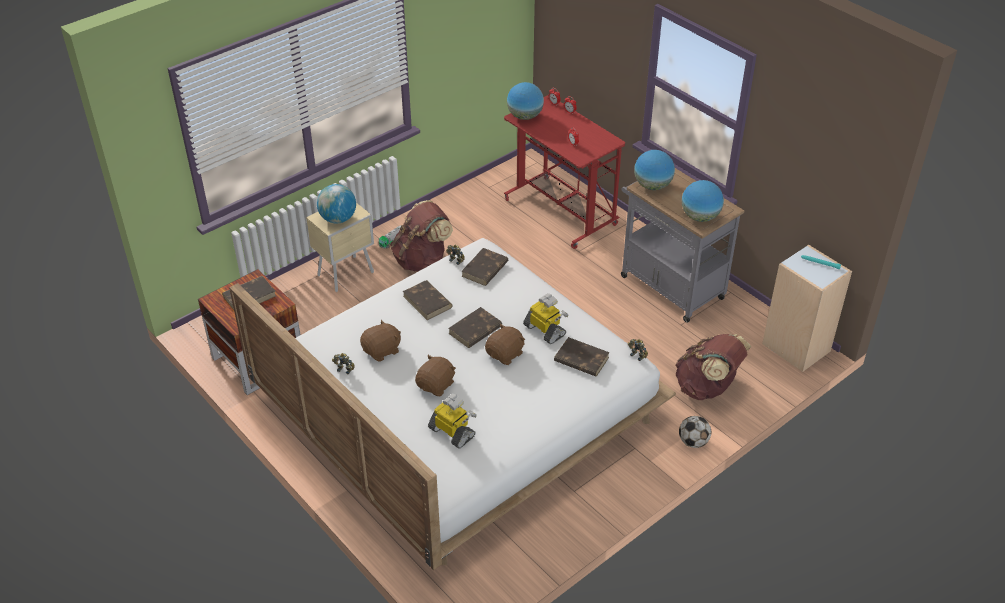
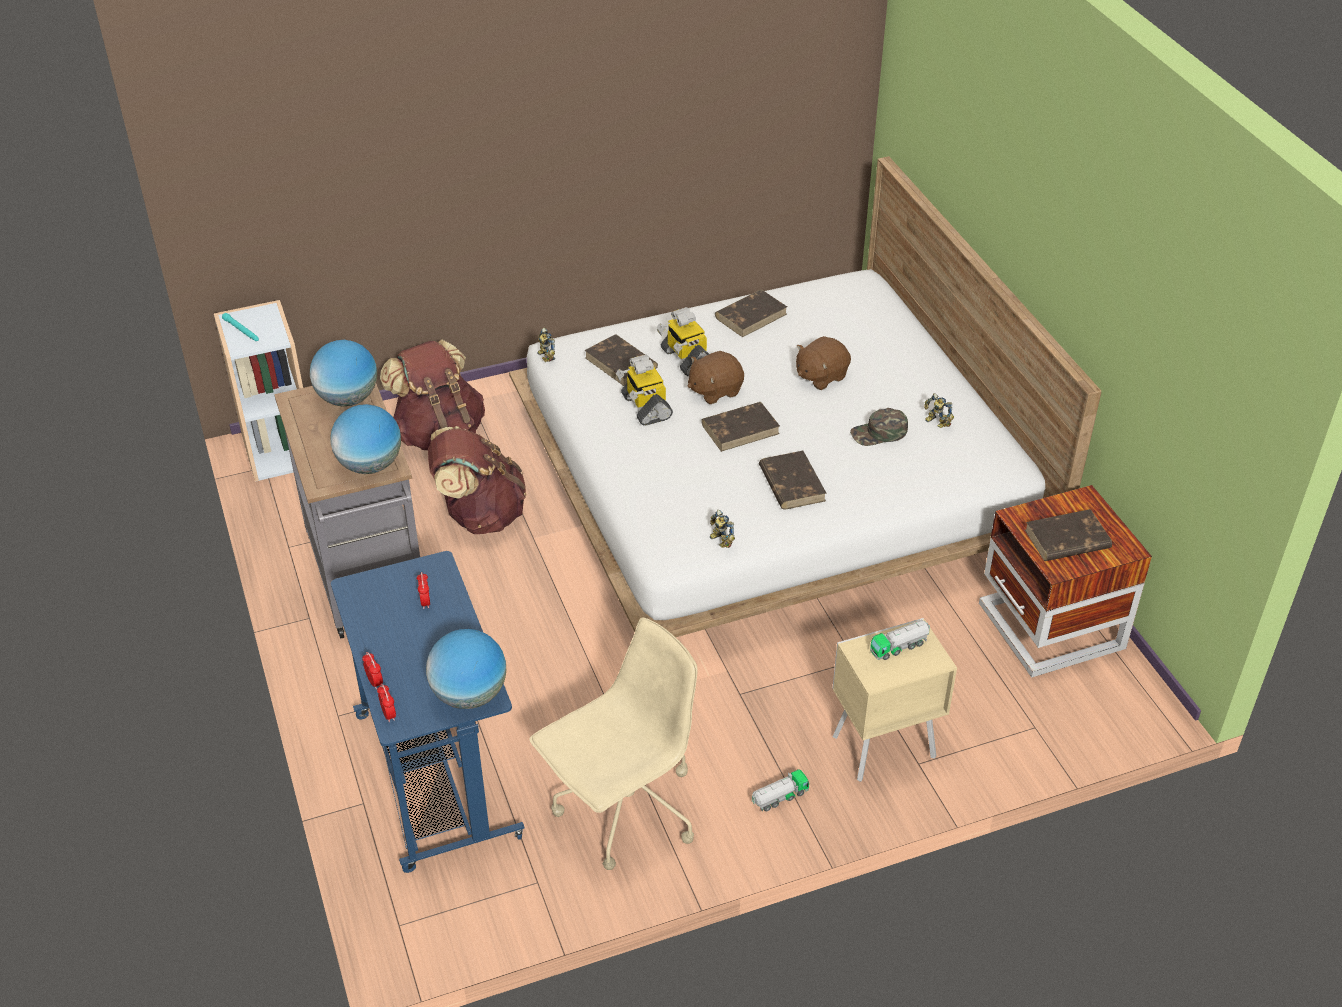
camera: 160 degrees left, 0 degrees up
globe [317,184,356,223] -> toy truck [870,620,930,660]
brown plush toy [360,320,401,362] -> green cap [850,408,908,446]
brown backpack [390,200,453,272] -> brown backpack moved to [428,426,526,534]
toy robot [428,394,477,448] -> toy robot moved to [656,307,709,376]
brown book [461,248,508,286] -> brown book moved to [715,289,787,337]
red desk [504,95,625,249] -> blue desk [331,551,524,873]
football [679,416,711,448] -> none
none -> beige office chair [529,618,698,870]

